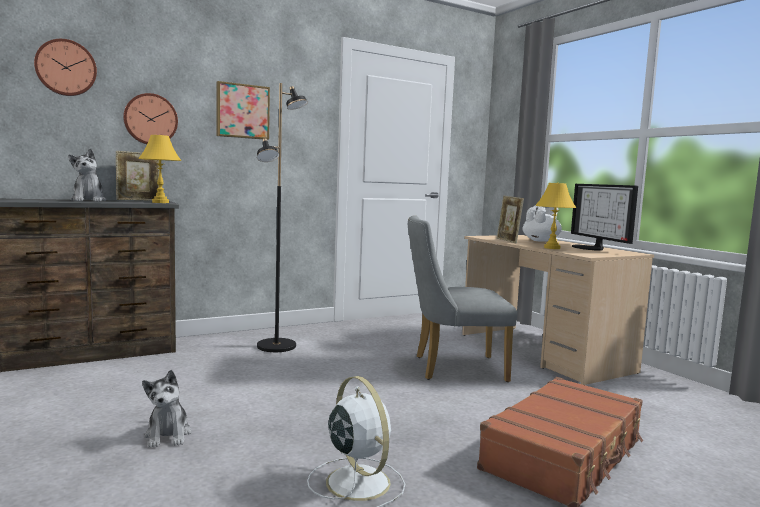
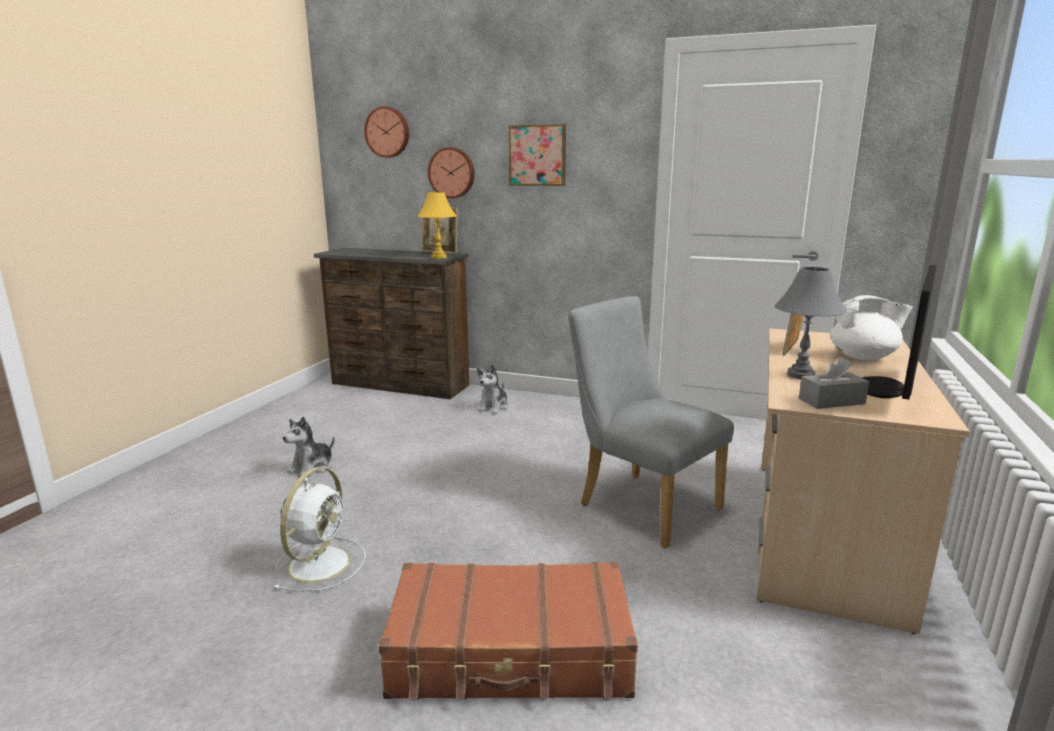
camera: 50 degrees right, 10 degrees up
plush toy [68,149,106,201] -> plush toy moved to [477,364,509,414]
black floor lamp [257,83,308,352] -> none
yellow table lamp [535,183,576,249] -> grey table lamp [775,267,847,380]
none -> grey tissue box [799,357,869,409]

